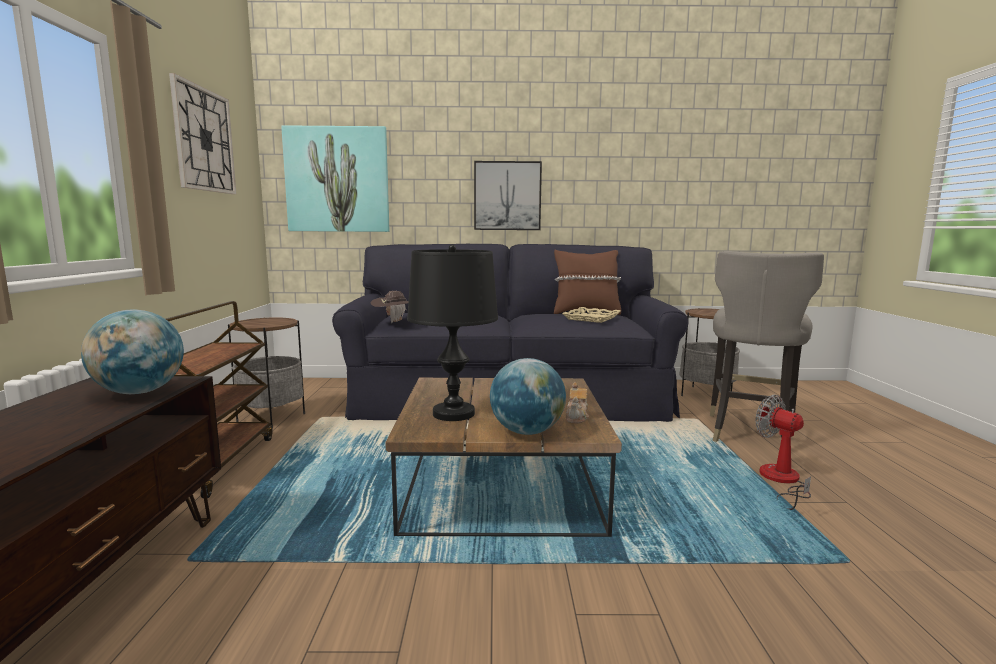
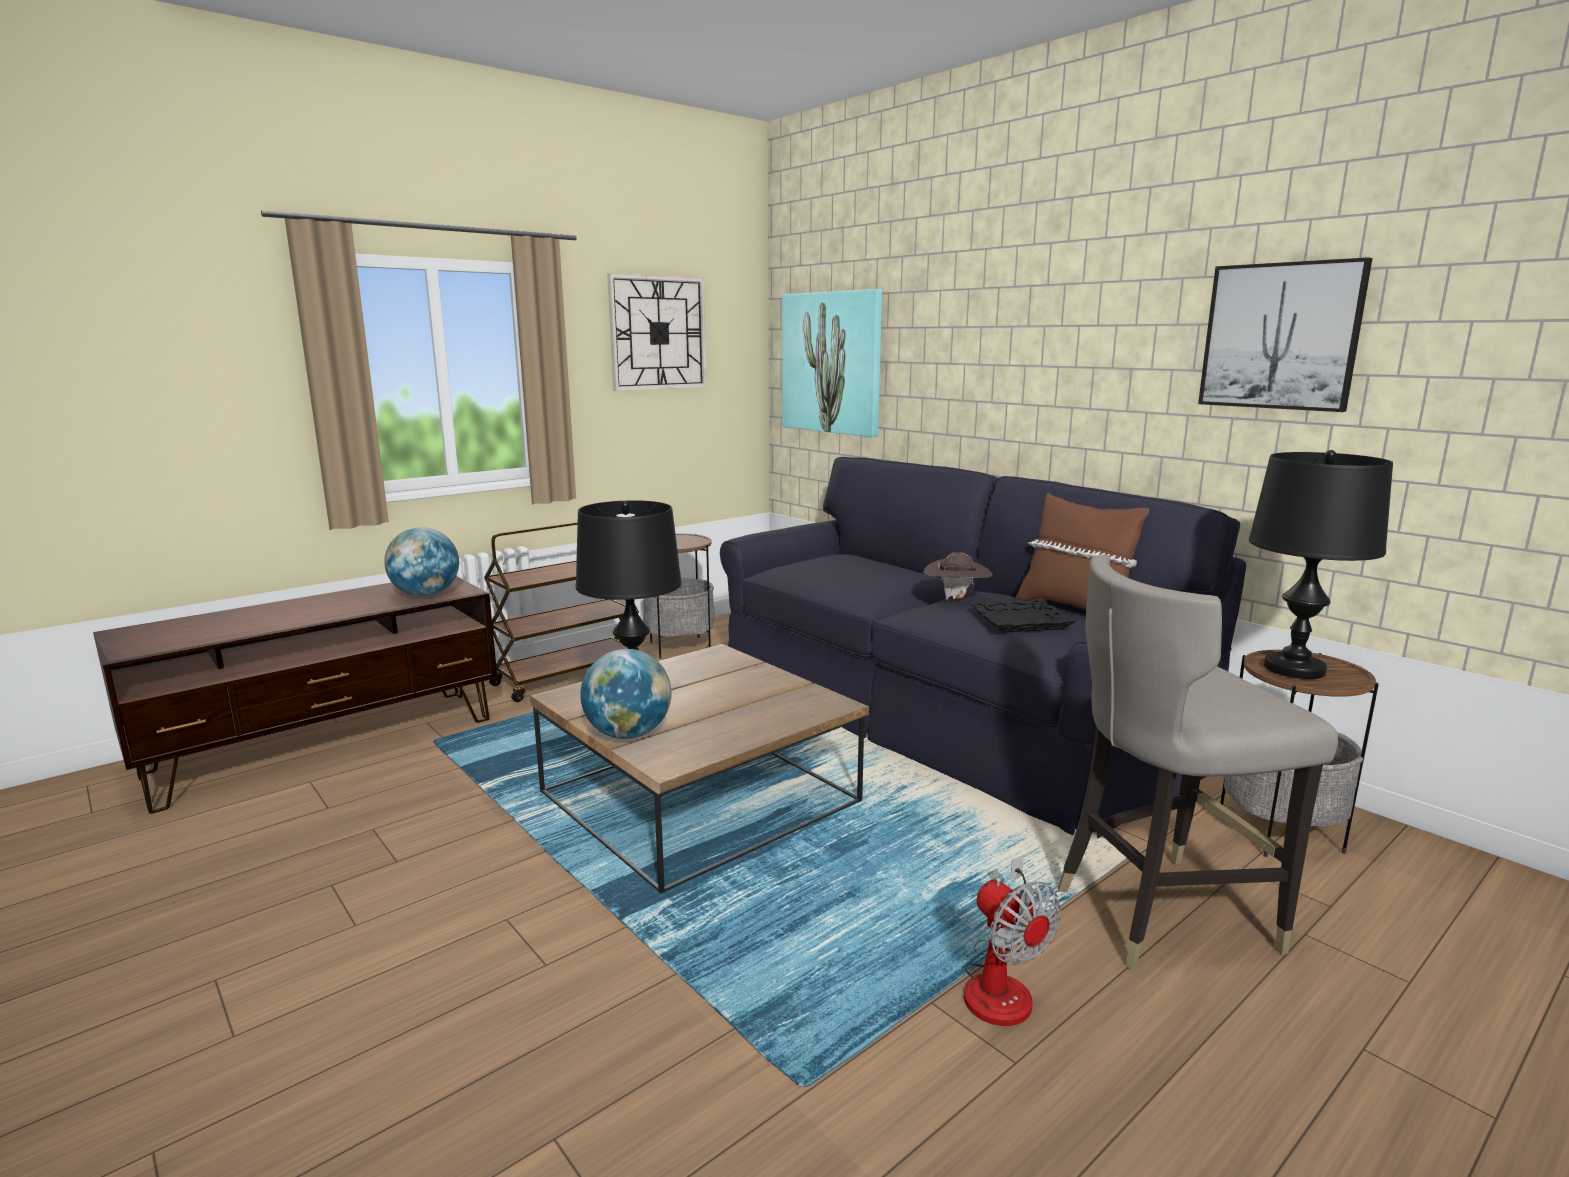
camera: 50 degrees right, 5 degrees up
brown hat [370,291,408,324] -> brown hat moved to [923,552,993,600]
picture [474,161,542,230] -> picture moved to [1198,257,1372,412]
beige tray [562,307,621,323] -> black tray [970,598,1076,633]
teapot [566,383,589,423] -> none
fan [755,394,811,510] -> fan turned 135 degrees clockwise [964,856,1061,1026]
none -> black table lamp [1249,450,1393,679]

